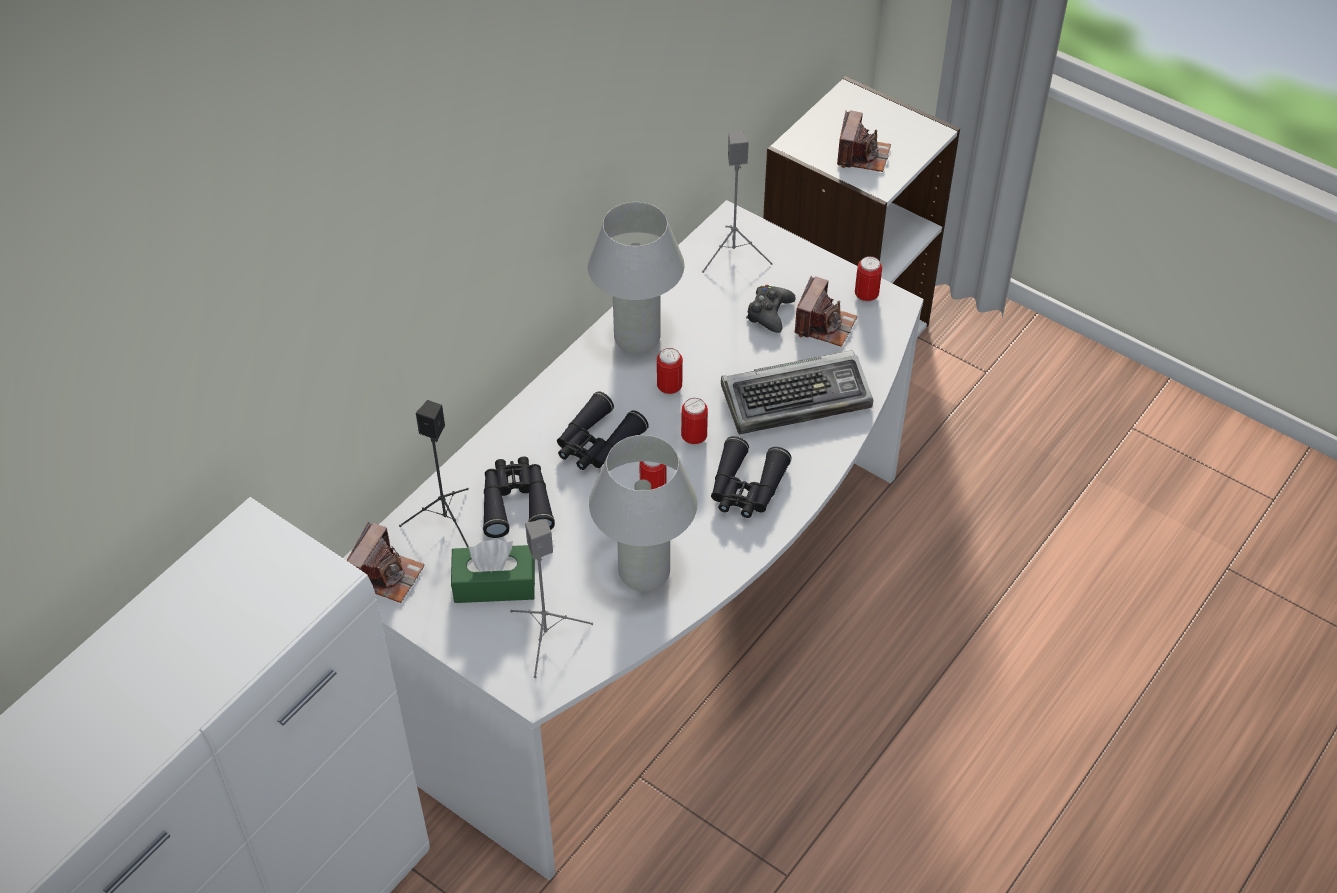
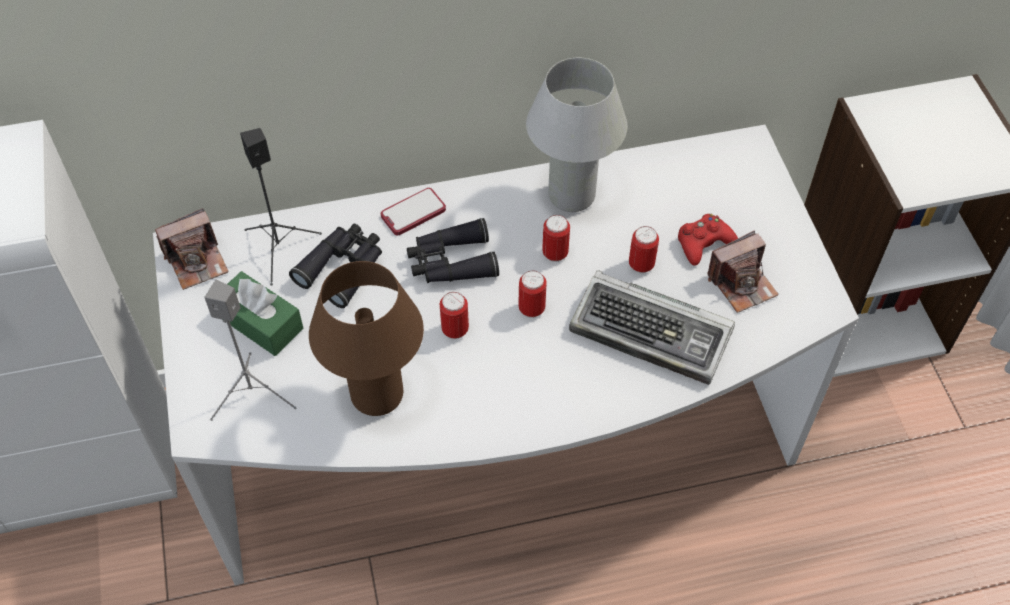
camera: 40 degrees right, 5 degrees up
white table lamp [589,435,697,592] -> brown table lamp [309,261,424,416]
grey speaker [702,131,773,273] -> none
black binoculars [711,436,791,518] -> none
black game controller [746,285,796,333] -> red game controller [678,214,738,266]
camera [837,110,891,172] -> none
can [855,256,882,303] -> can moved to [629,226,659,273]
none -> phone [381,188,446,235]

